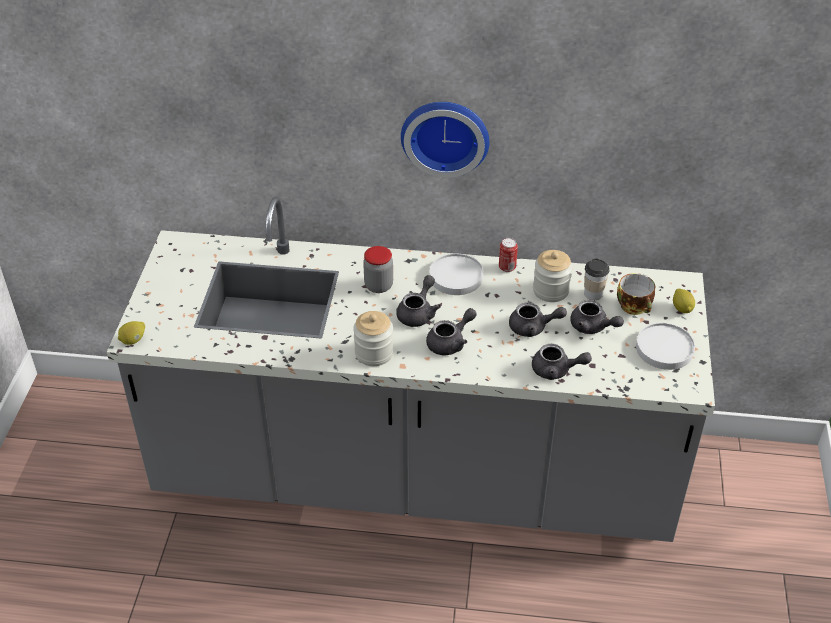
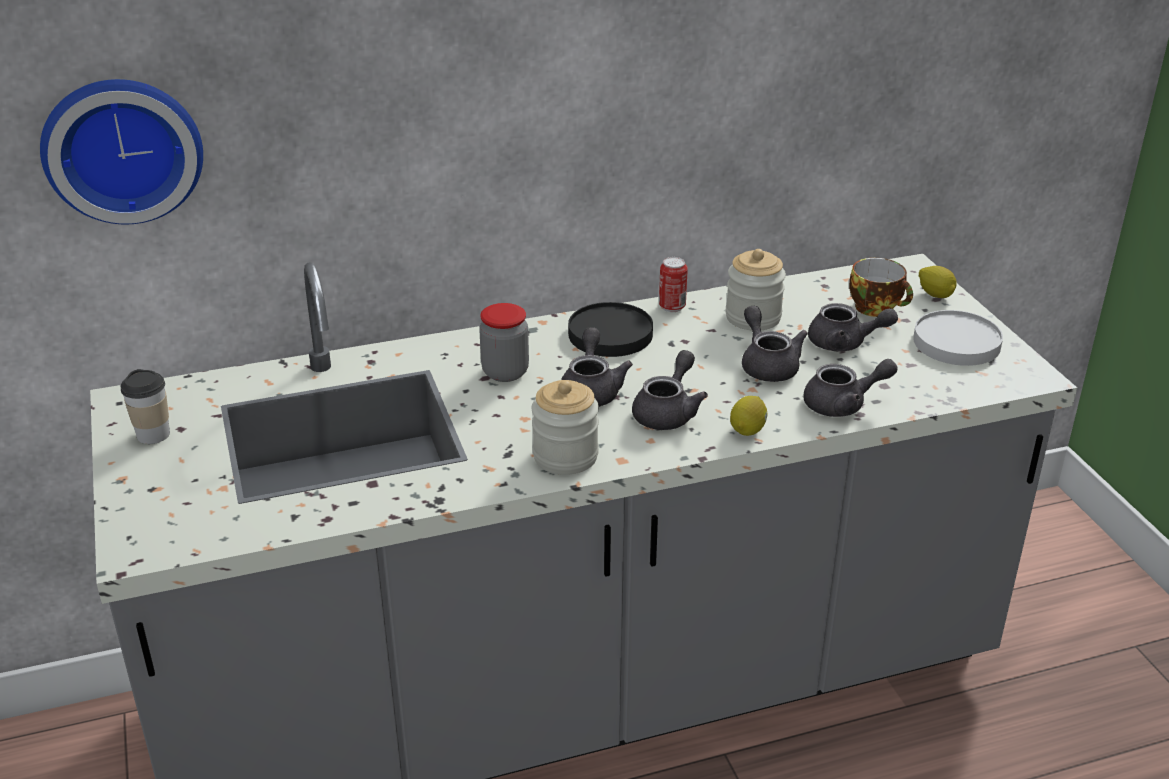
camera: 25 degrees left, 10 degrees down
lemon [118,321,145,345] -> lemon moved to [730,396,767,436]
wall clock [401,102,489,178] -> wall clock moved to [40,79,203,224]
white plate [430,254,483,295] -> black plate [568,302,653,357]
grey teapot [509,302,567,337] -> grey teapot turned 90 degrees counterclockwise [742,306,808,382]
cup [584,258,609,300] -> cup moved to [120,369,170,444]

